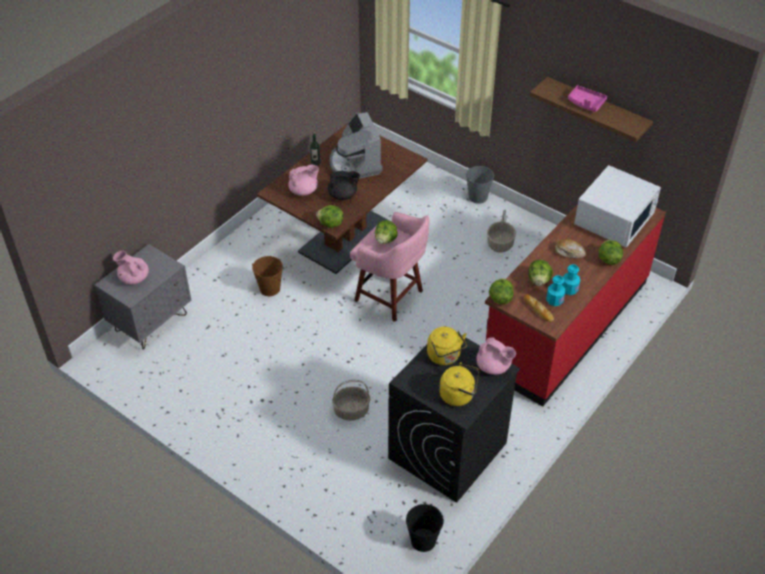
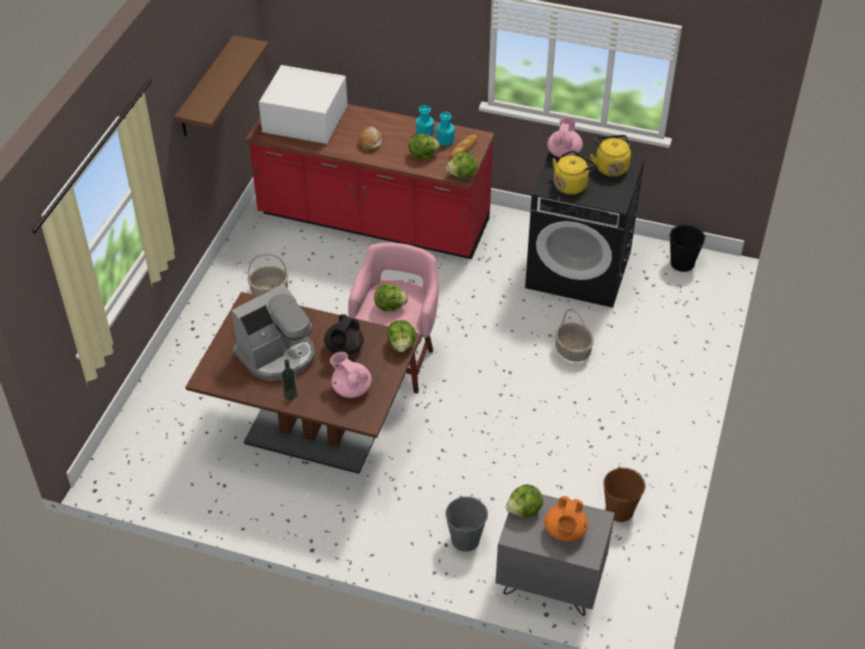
camera: 110 degrees left, 0 degrees up
pink teapot [113,251,149,285] -> orange teapot [545,496,588,542]
brown bucket [252,256,283,296] -> brown bucket moved to [603,466,646,522]
black teapot [328,171,360,200] -> black teapot turned 135 degrees counterclockwise [324,314,364,355]
grey bucket [466,166,495,204] -> grey bucket moved to [445,496,488,552]
pink tray [568,85,607,112] -> none
lettuce [599,240,623,265] -> lettuce moved to [506,484,543,517]

